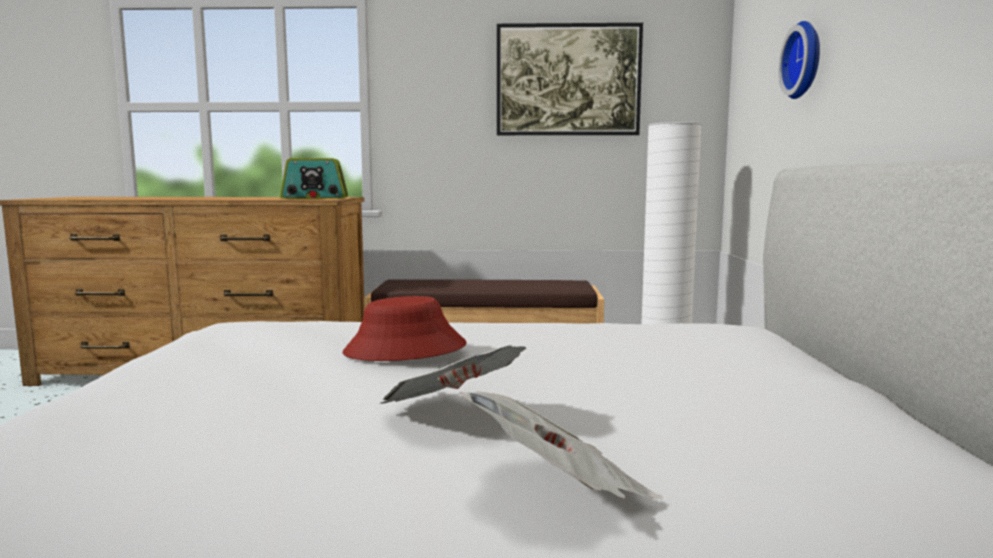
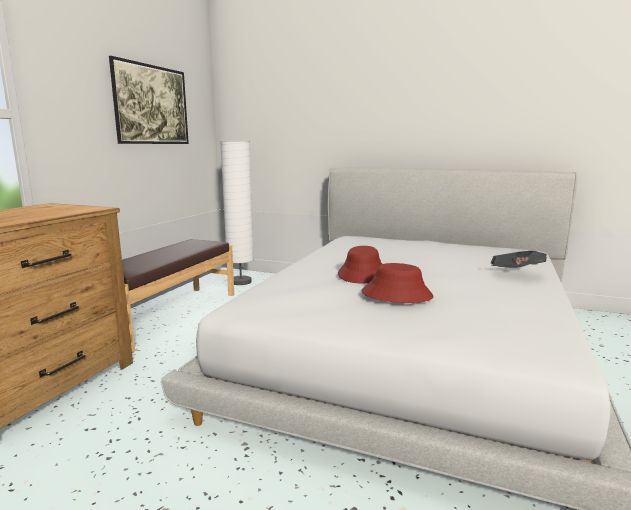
camera: 70 degrees left, 5 degrees up
radio [280,158,348,199] -> none
newspaper [379,345,526,404] -> none
wall clock [779,21,820,99] -> none
none -> red hat [361,263,433,303]

